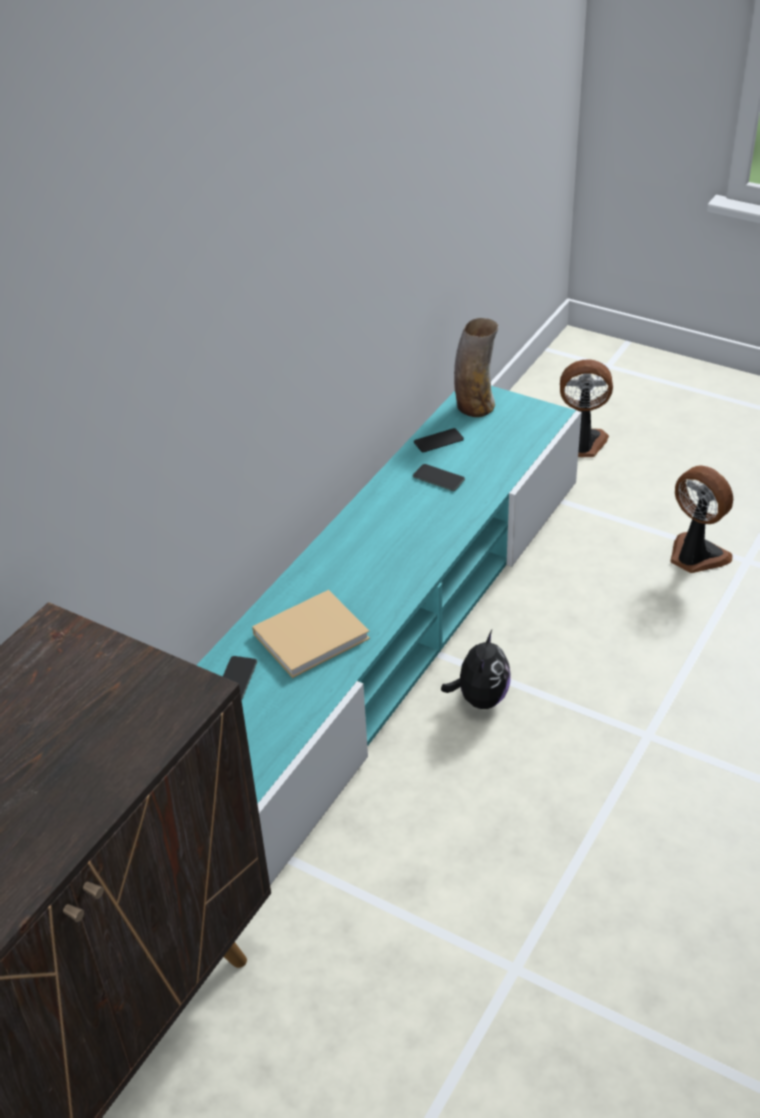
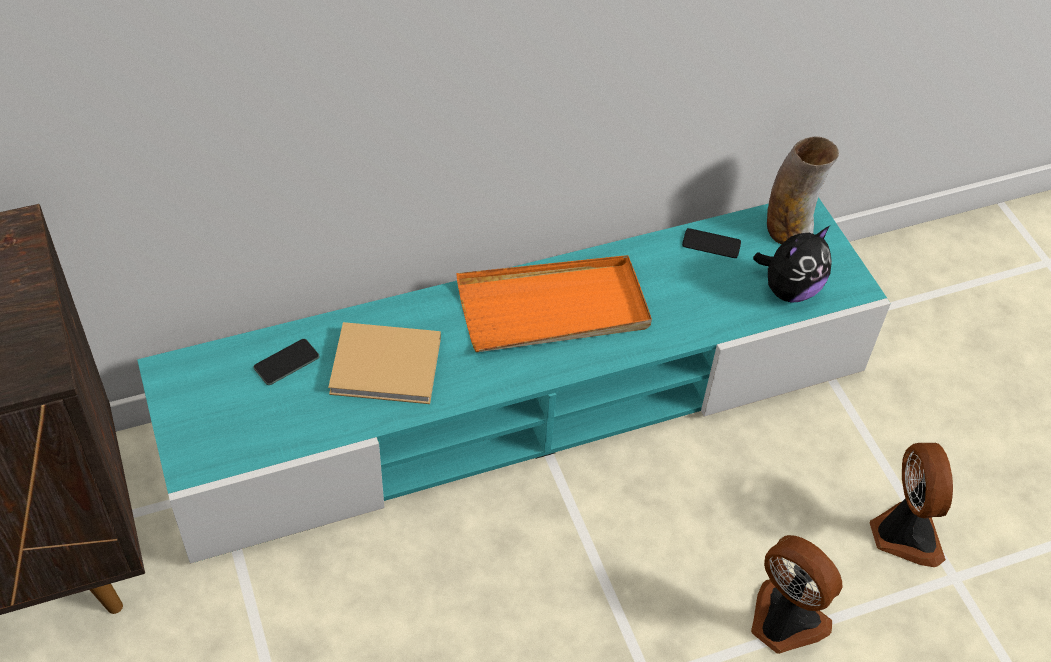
camera: 35 degrees right, 10 degrees up
phone [413,464,465,491] -> none
plush toy [441,630,511,709] -> plush toy moved to [753,226,832,303]
fan [560,359,613,457] -> fan moved to [751,535,843,654]
none -> orange tray [456,255,652,352]

